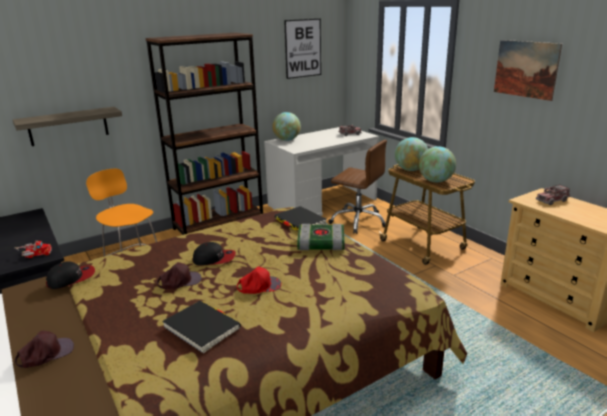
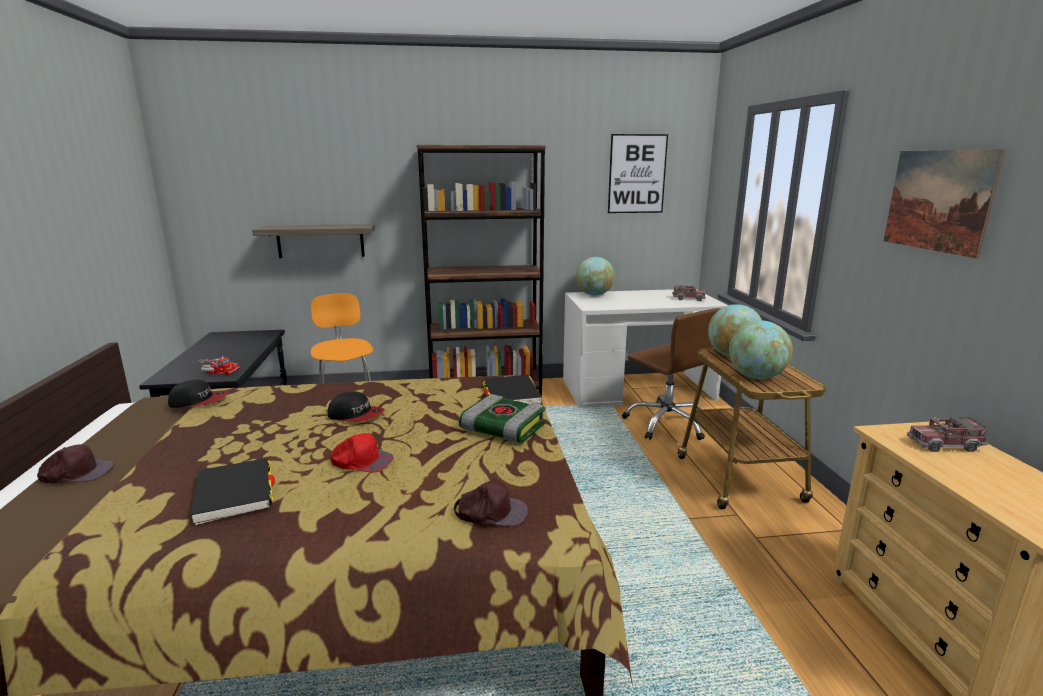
camera: 25 degrees right, 5 degrees down
brown cap [157,262,202,289] -> brown cap moved to [454,479,528,526]

